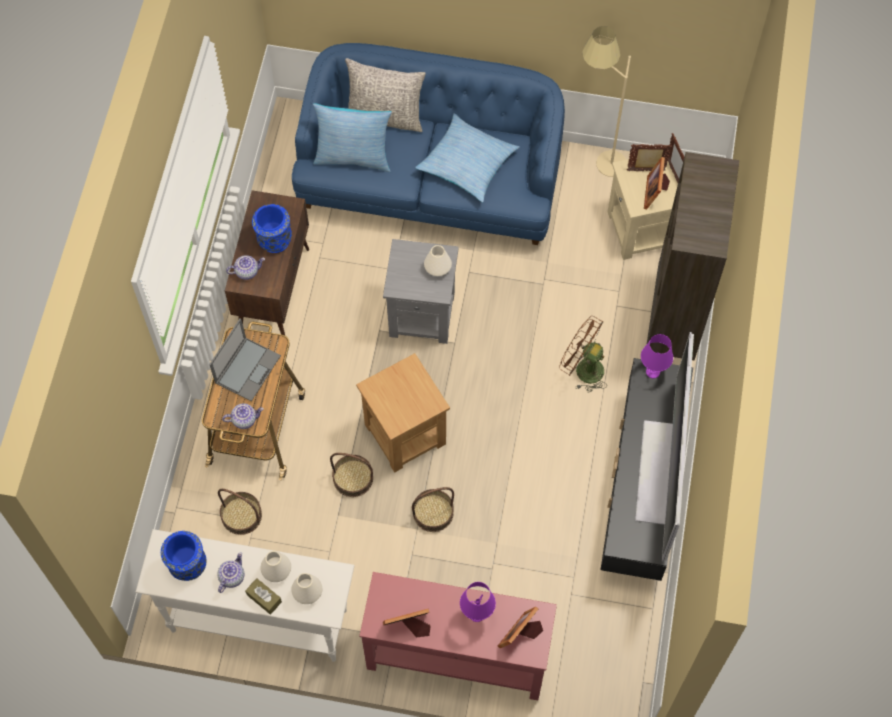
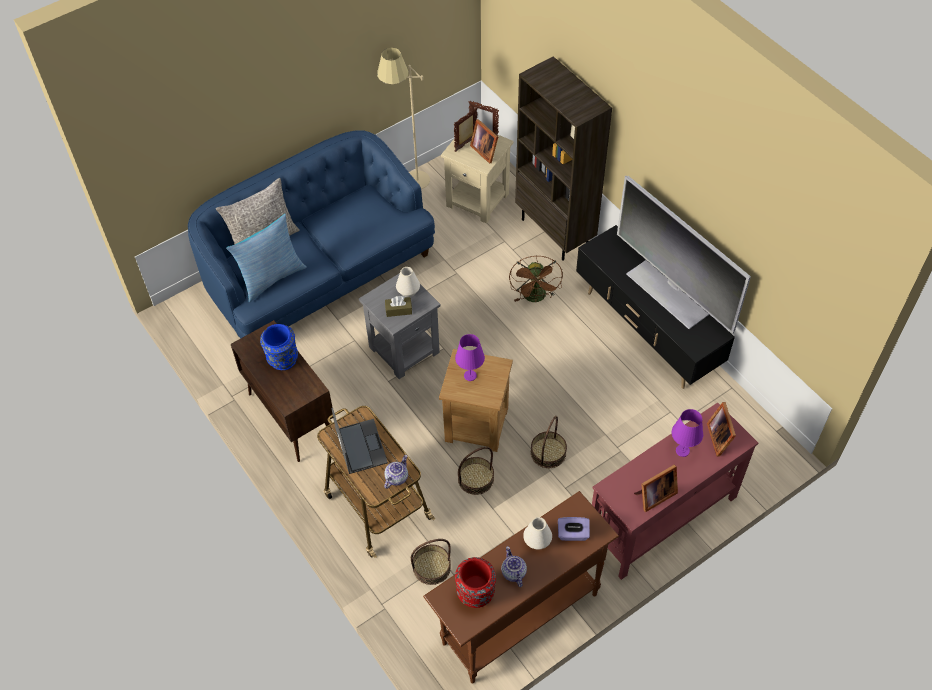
camera: 45 degrees left, 10 degrees down
white console table [136,529,355,662] -> brown console table [423,491,619,684]
blue vase [161,531,206,581] -> red vase [455,557,496,608]
teapot [226,255,265,280] -> none
brown tissue box [245,578,282,615] -> brown tissue box moved to [385,296,412,317]
white vase [291,573,322,604] -> purple tissue box [558,517,590,541]
picture frame [383,609,431,637] -> picture frame turned 150 degrees counterclockwise [634,464,678,512]
pillow [415,113,520,202] -> none
brown fan [559,316,607,393] -> brown fan turned 75 degrees counterclockwise [509,255,563,302]
purple table lamp [641,334,673,378] -> purple table lamp moved to [455,334,485,381]

